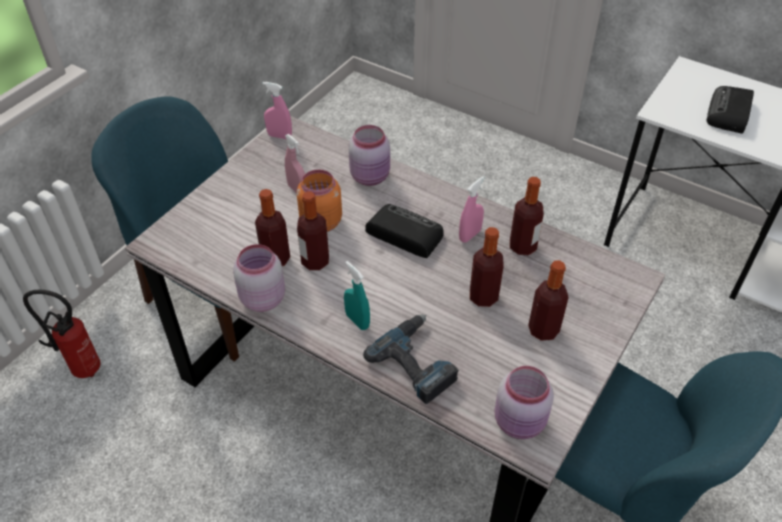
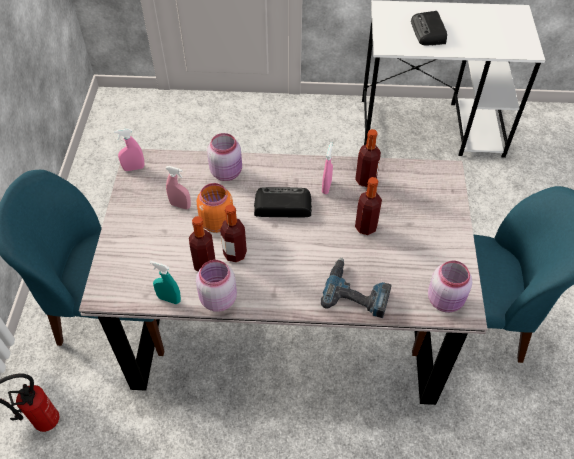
camera: 30 degrees left, 5 degrees up
turquoise spray bottle [344,261,370,330] -> turquoise spray bottle moved to [150,261,181,304]
bottle [528,260,569,341] -> none

